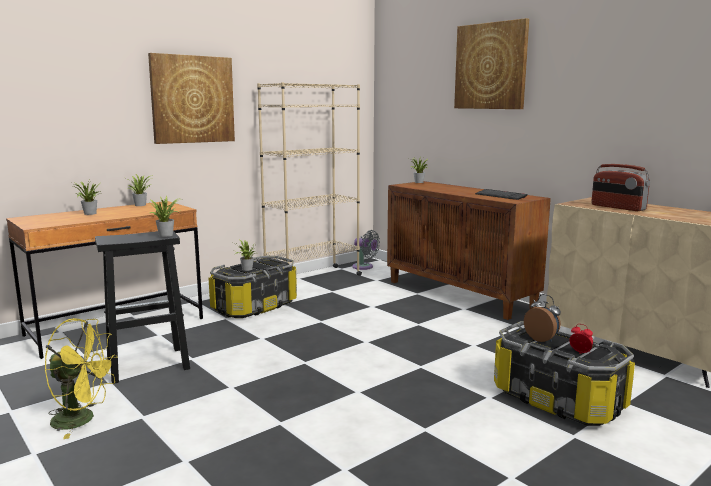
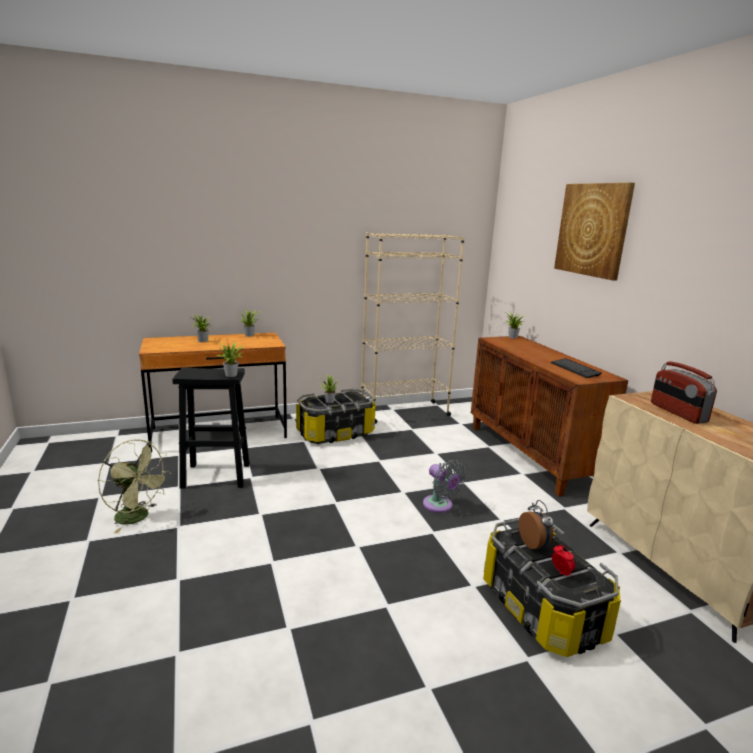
camera: 20 degrees right, 5 degrees up
yellow fan [44,318,118,439] -> green fan [98,439,171,533]
picture [148,53,235,144] -> none
grey fan [352,230,380,270] -> grey fan moved to [423,460,466,513]

